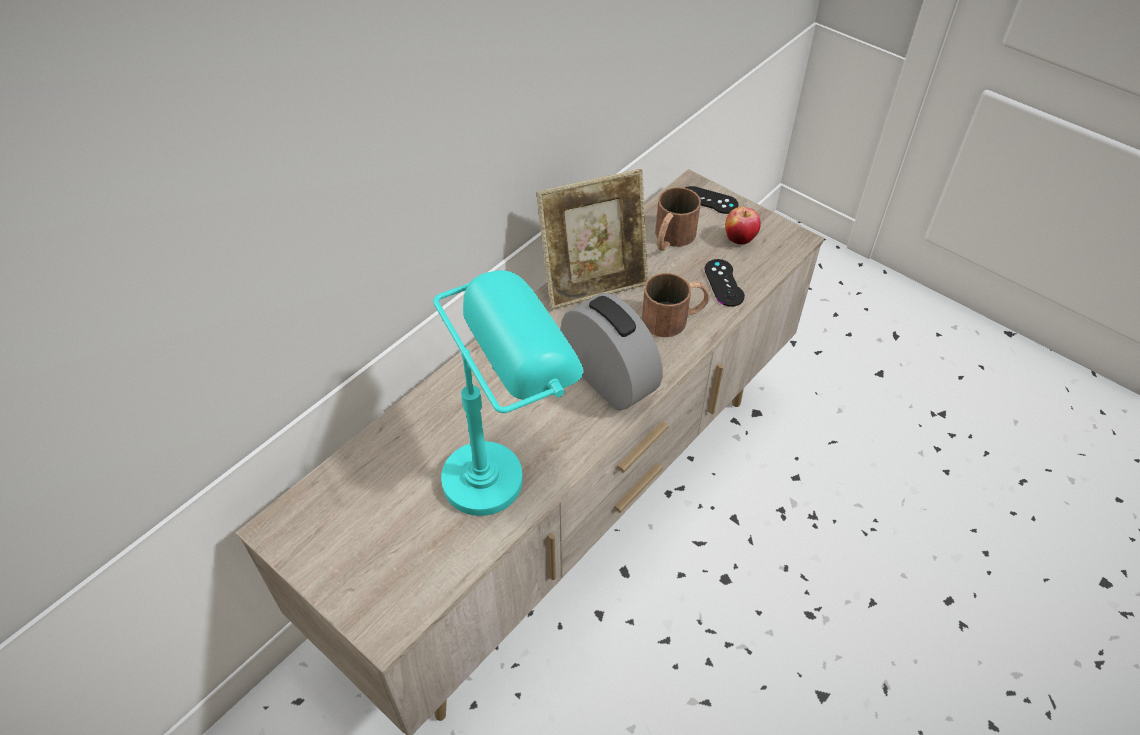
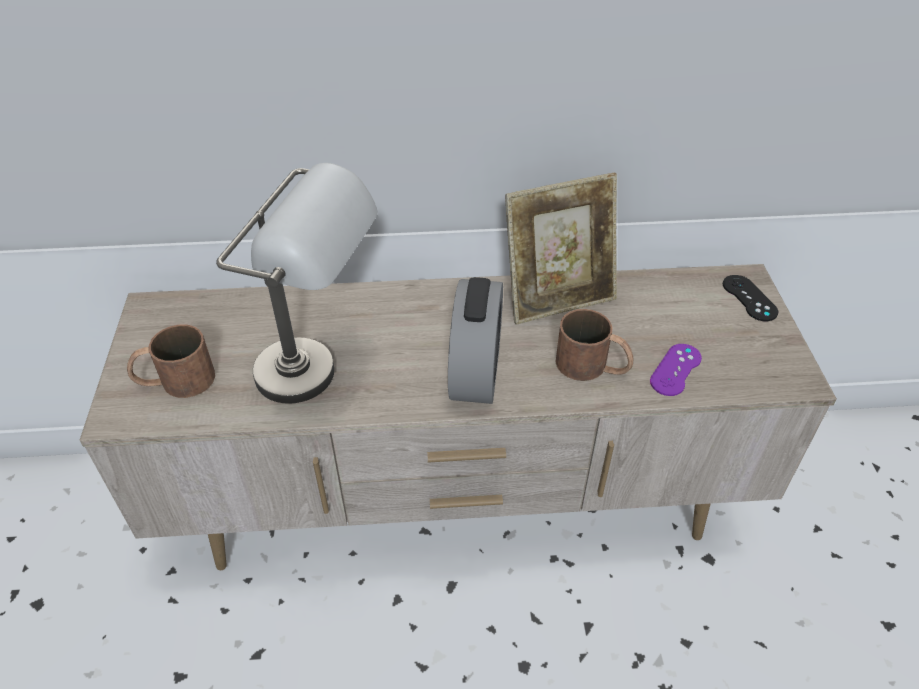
camera: 45 degrees right, 5 degrees down
turquoise table lamp [433,270,584,516] -> grey table lamp [216,163,378,404]
picture frame [536,169,648,310] -> picture frame turned 45 degrees counterclockwise [505,173,617,325]
brown mug [655,187,701,251] -> brown mug moved to [127,324,215,398]
black game controller [704,259,745,307] -> purple game controller [650,344,702,396]
apple [725,207,761,245] -> none

